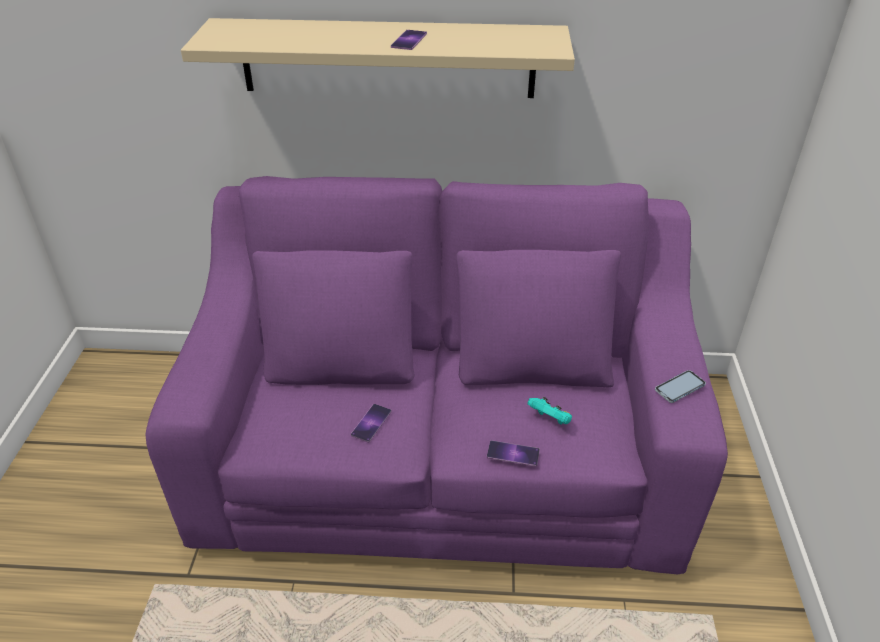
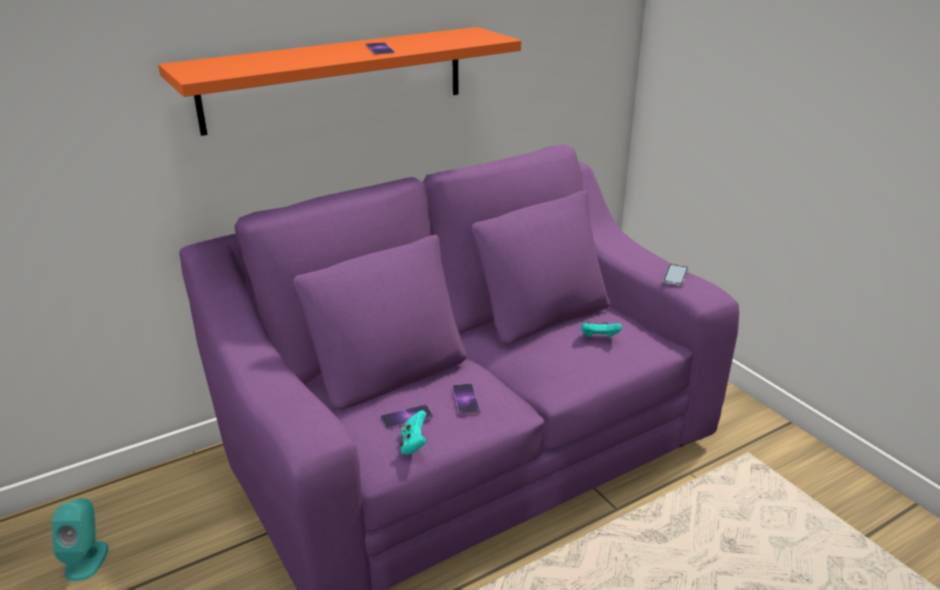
camera: 35 degrees left, 10 degrees down
beige shelf [181,18,575,98] -> orange shelf [158,27,521,136]
phone [487,440,540,466] -> phone moved to [381,404,433,429]
none -> turquoise speaker [52,498,108,581]
none -> turquoise game controller [400,410,427,455]

